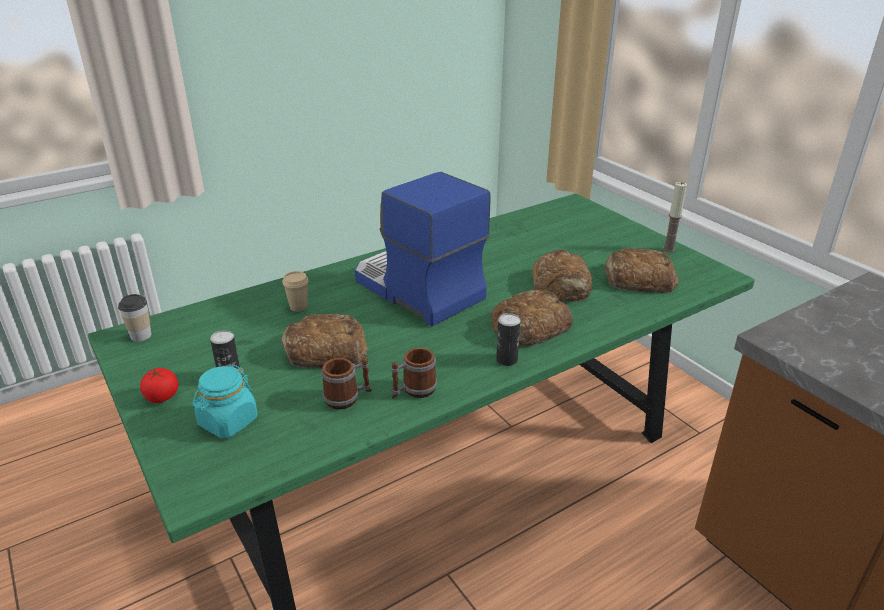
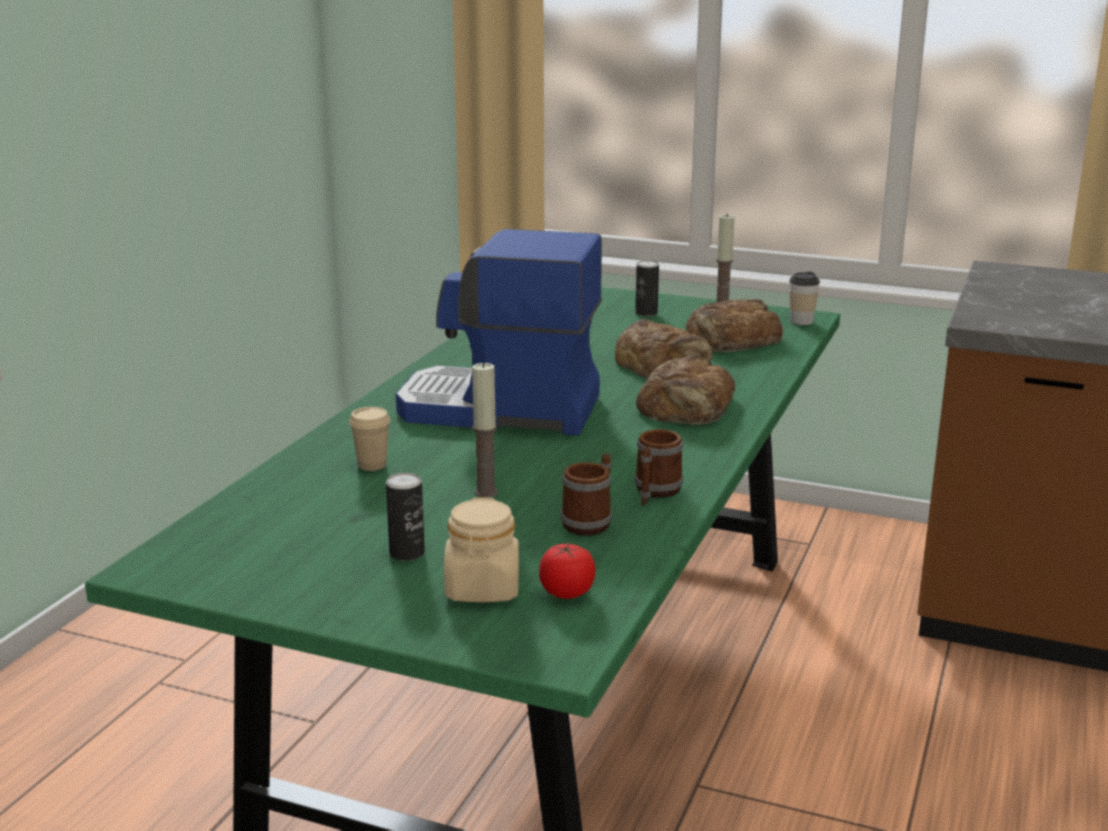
camera: 35 degrees left, 10 degrees down
cup [118,294,151,342] -> cup moved to [789,272,820,325]
tomato [140,368,178,403] -> tomato moved to [539,543,596,599]
turquoise jar [192,365,257,438] -> beige jar [444,497,519,602]
bread [281,314,368,368] -> candle [472,362,498,498]
can [496,313,520,366] -> can moved to [635,260,659,316]

